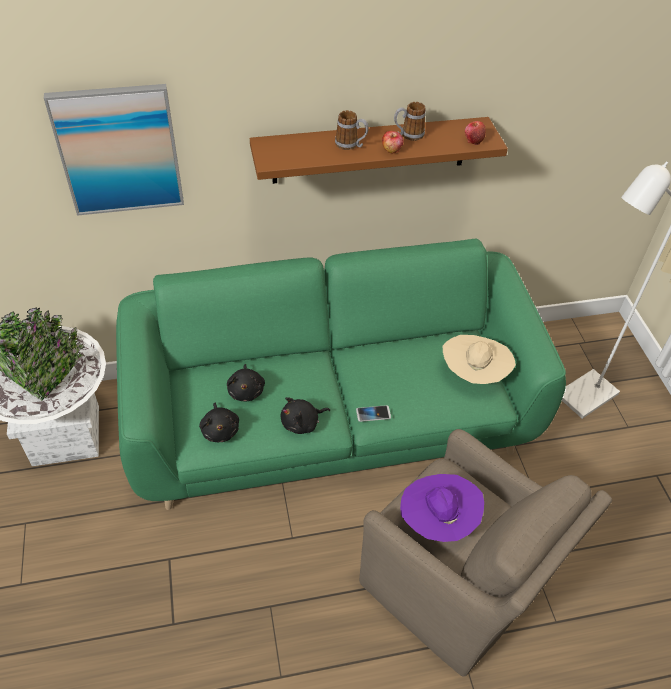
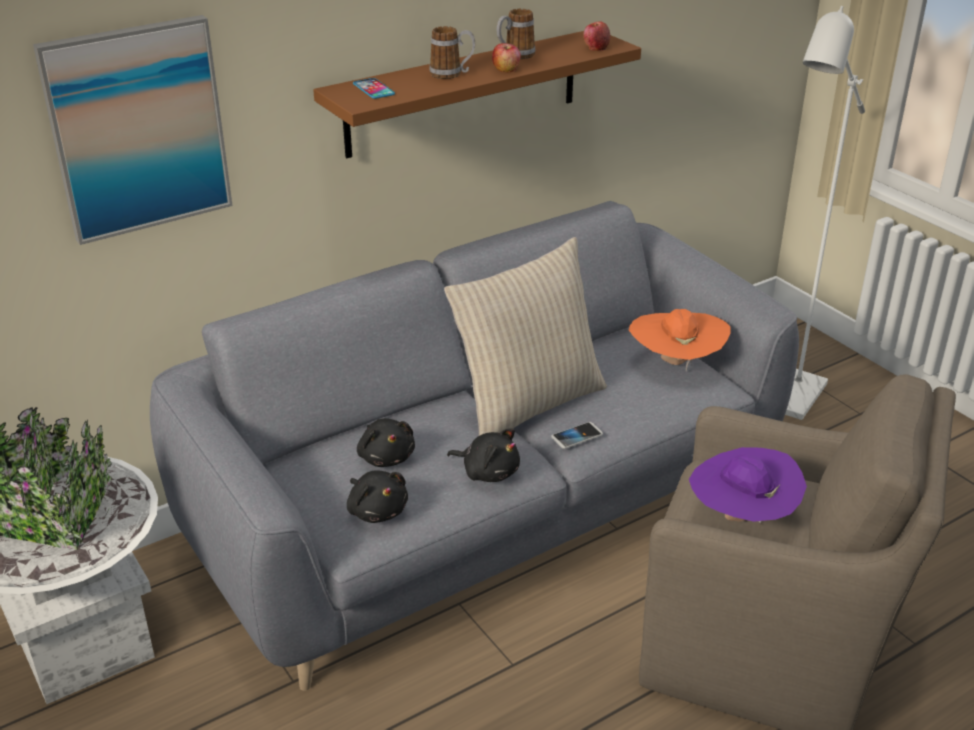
camera: 20 degrees left, 15 degrees down
green sofa [116,239,566,510] -> grey sofa [150,201,799,691]
black plush toy [281,397,330,434] -> black plush toy turned 105 degrees counterclockwise [447,428,520,482]
beige hat [443,335,516,384] -> orange hat [629,309,731,371]
none -> phone [353,78,395,99]
none -> beige pillow [444,237,607,436]

